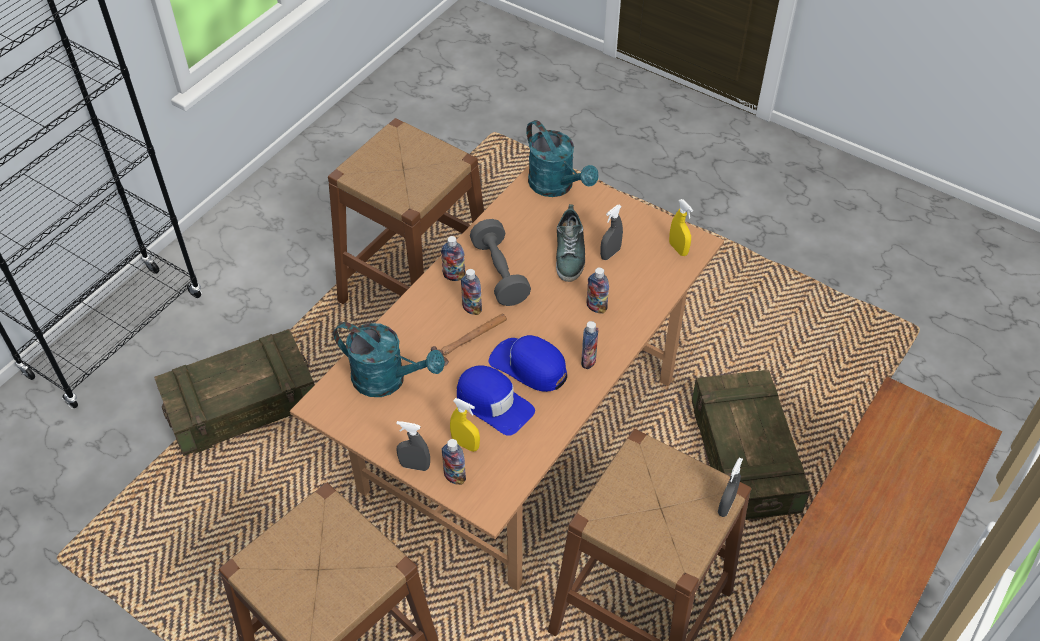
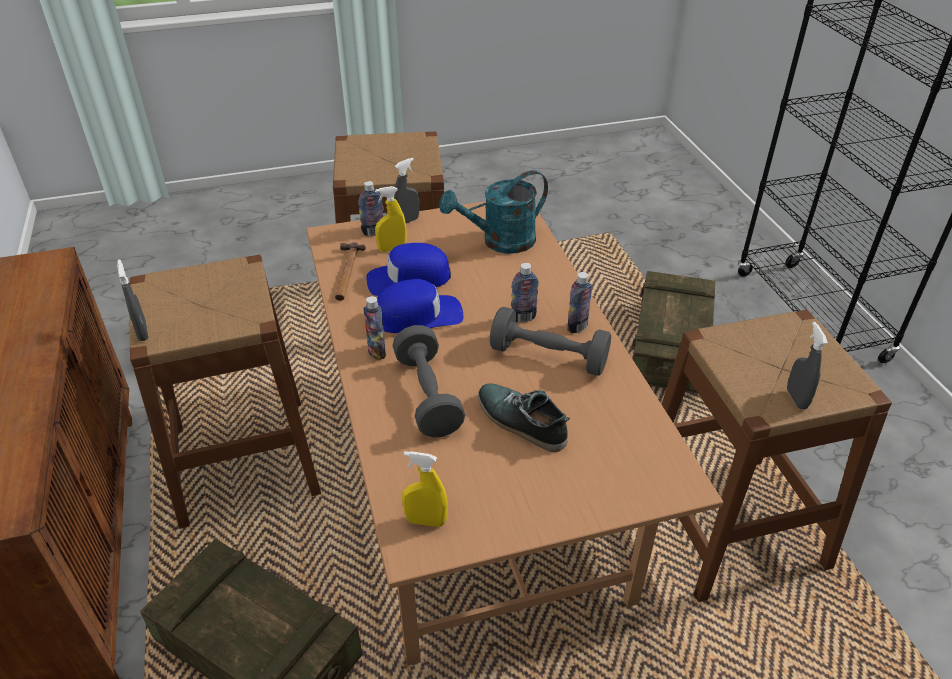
camera: 130 degrees right, 10 degrees down
hammer [431,313,507,366] -> hammer moved to [335,242,366,301]
turquoise watering can [526,120,598,197] -> none
bottle [586,267,609,314] -> grey dumbbell [393,325,465,437]
grey spray bottle [600,205,623,260] -> grey spray bottle moved to [787,322,828,410]

